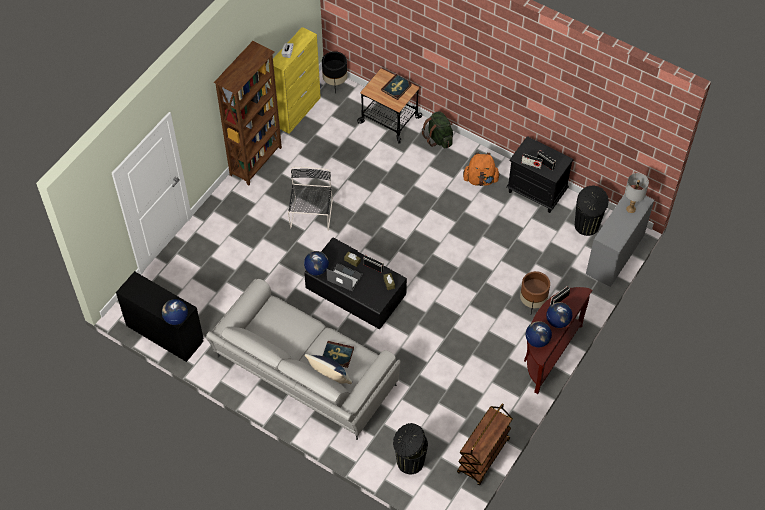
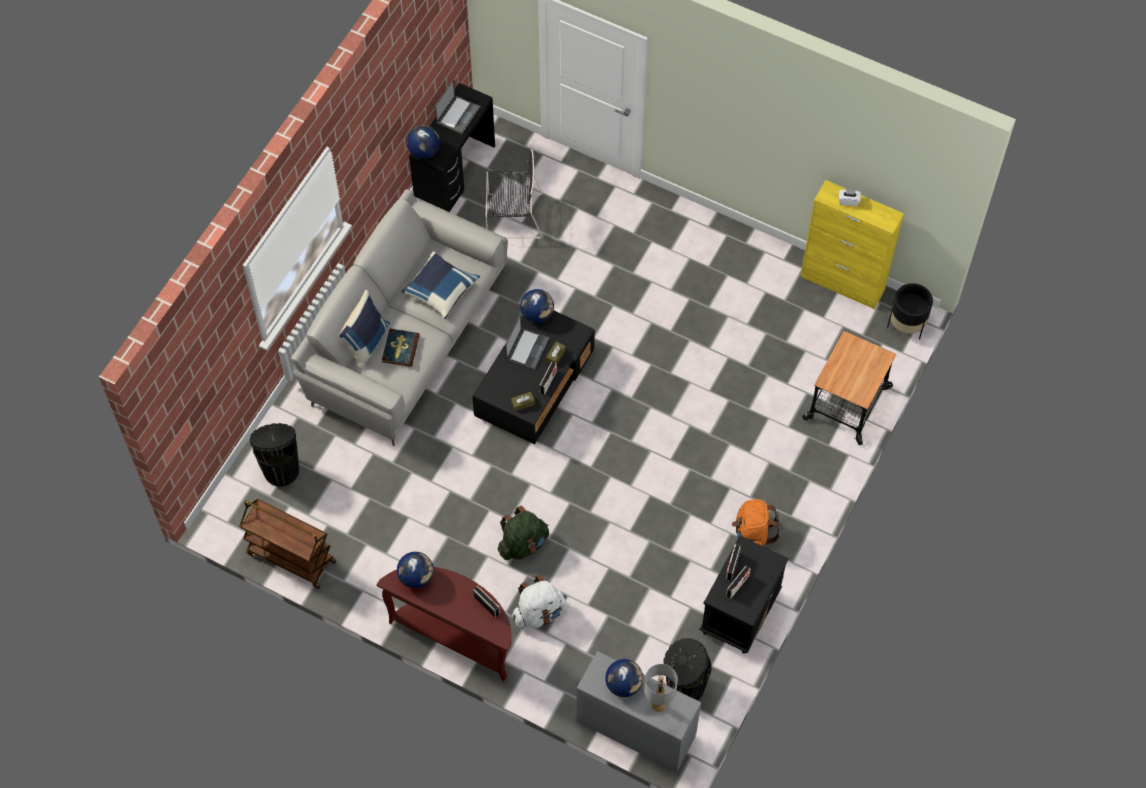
camera: 85 degrees right, 5 degrees up
brown bookcase [214,41,282,186] -> none
black chair [288,167,333,231] -> black chair moved to [486,149,543,239]
book [381,74,412,100] -> none
green backpack [422,111,453,148] -> green backpack moved to [498,506,549,560]
brown planter [520,271,550,313] -> white backpack [512,575,567,628]
globe [546,302,572,328] -> globe moved to [605,659,643,697]
none -> blue pillow [401,251,480,319]
none -> laptop [435,79,481,134]

